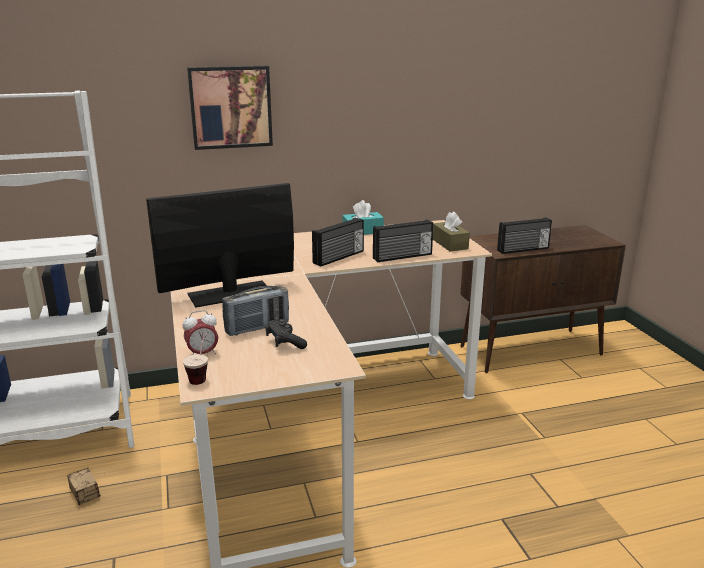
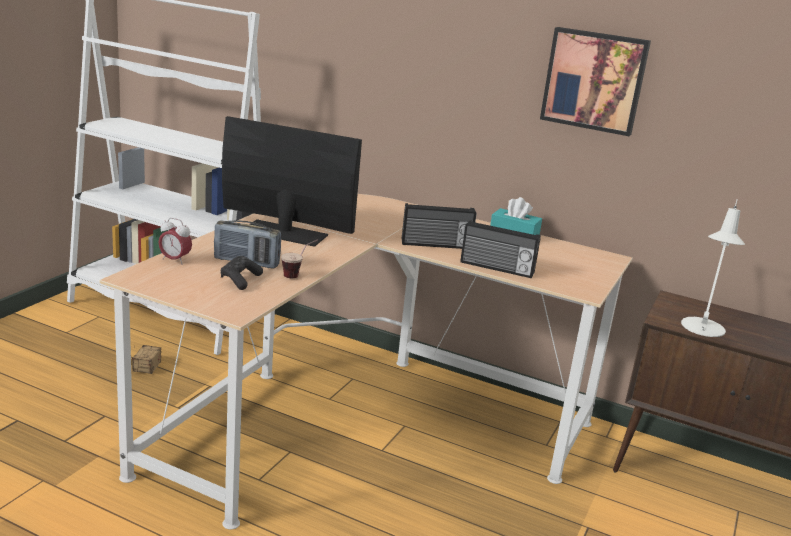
camera: 40 degrees right, 0 degrees up
cup [183,331,209,385] -> cup moved to [281,239,318,278]
picture [187,66,273,150] -> picture moved to [540,27,651,136]
brown tissue box [433,211,470,251] -> none
radio [497,217,552,254] -> white table lamp [681,199,745,337]

